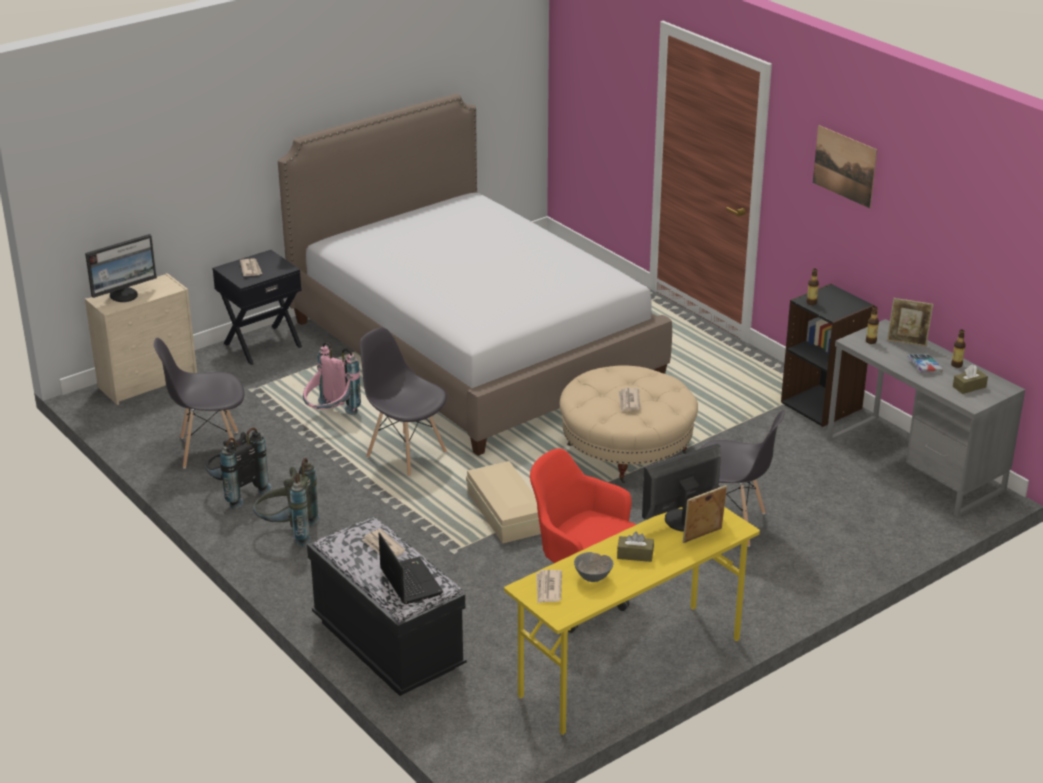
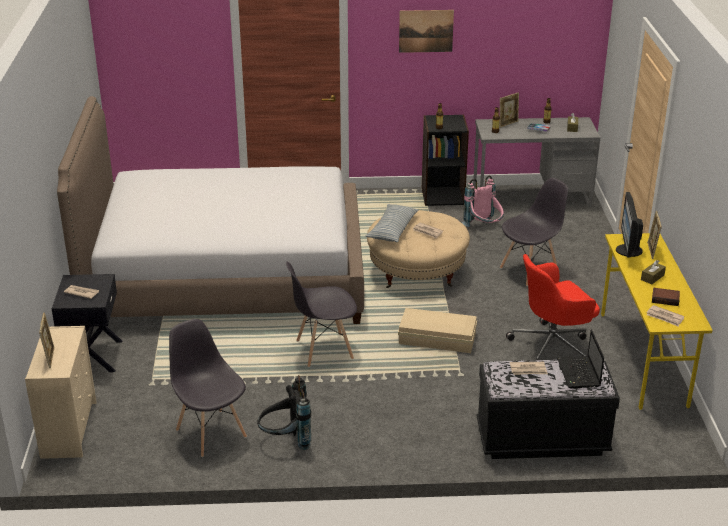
camera: 55 degrees left, 0 degrees up
monitor [85,234,157,302] -> picture frame [39,313,55,368]
grey chair [154,338,244,468] -> grey chair turned 120 degrees clockwise [169,319,247,457]
grey backpack [253,458,319,547] -> none
pink backpack [303,342,361,415] -> pink backpack moved to [462,176,504,227]
laptop [379,532,443,604] -> laptop turned 105 degrees counterclockwise [557,329,604,388]
grey bowl [574,552,614,582] -> book [652,288,680,306]
none -> pillow [366,204,419,242]

